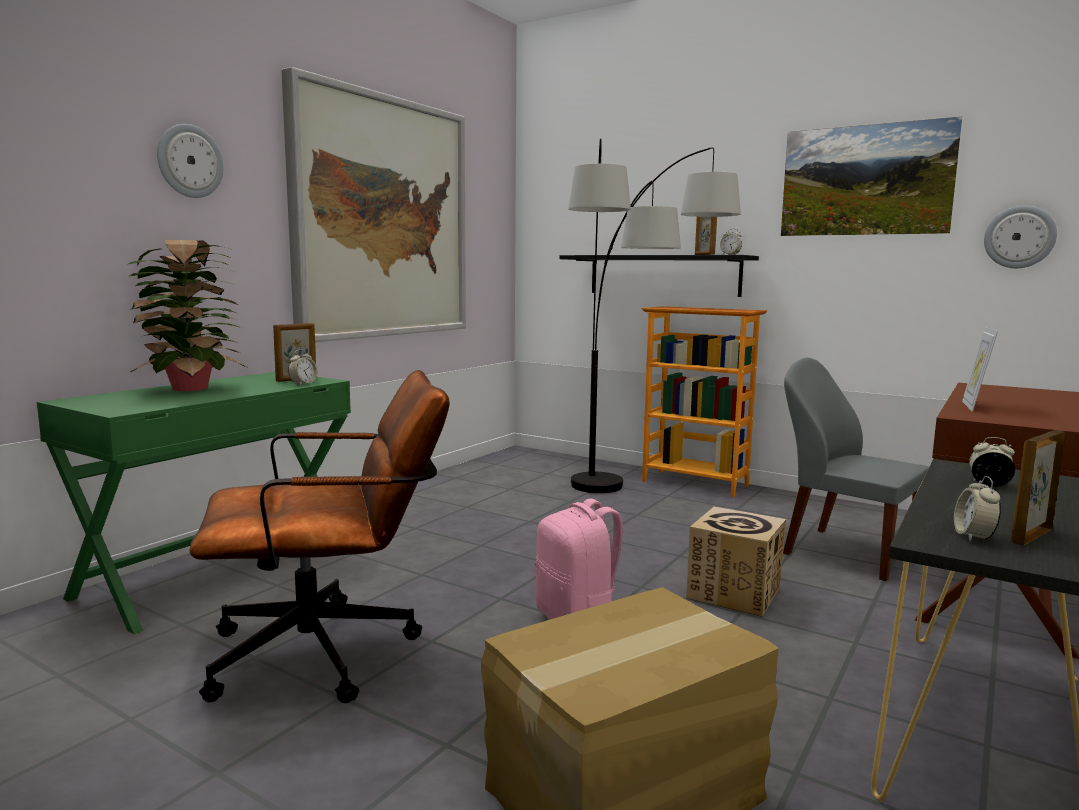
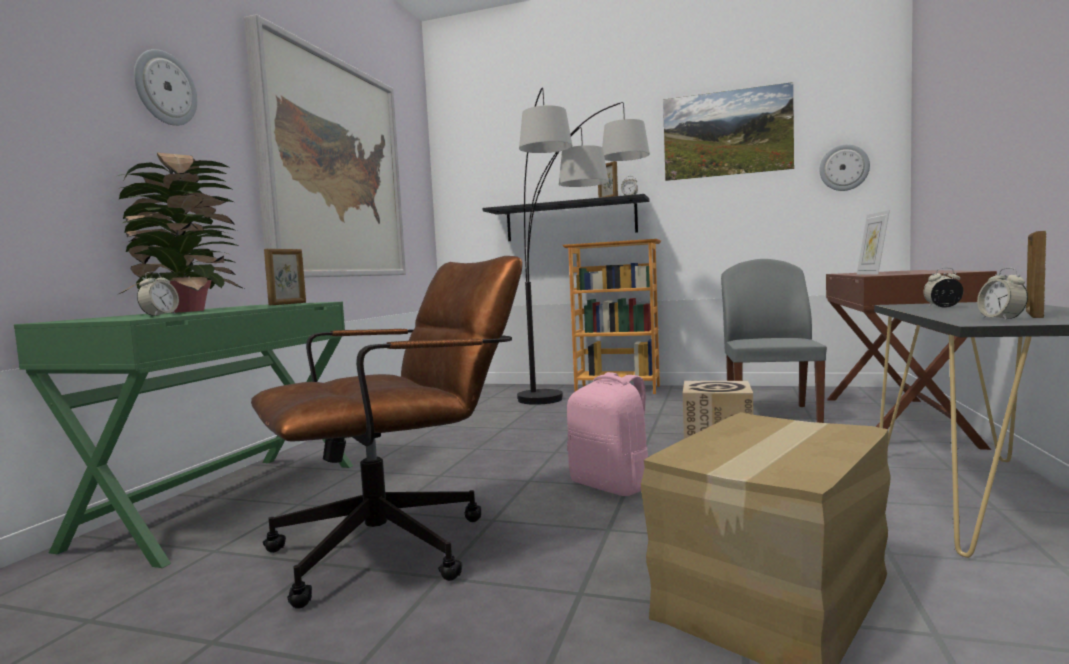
camera: 15 degrees left, 5 degrees down
alarm clock [288,349,318,385] -> alarm clock moved to [137,272,179,316]
grey chair [783,358,929,581] -> grey chair turned 75 degrees clockwise [721,259,827,423]

